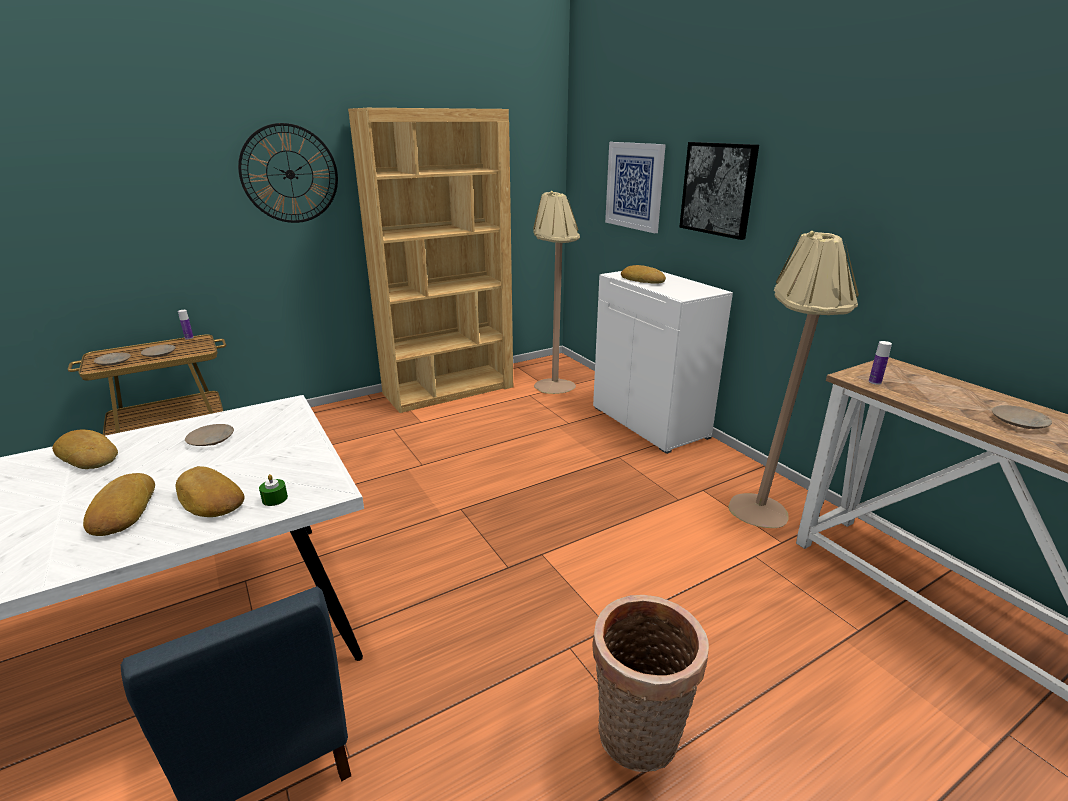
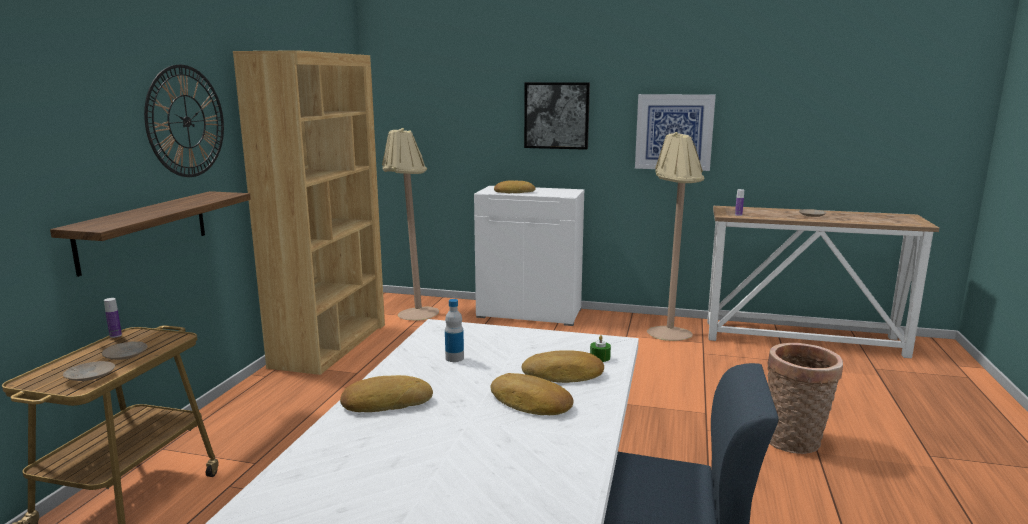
camera: 45 degrees left, 10 degrees down
beige plate [185,424,234,446] -> bottle [445,299,464,362]
picture [605,142,666,233] -> picture moved to [635,94,716,171]
none -> shelf [50,191,251,277]

